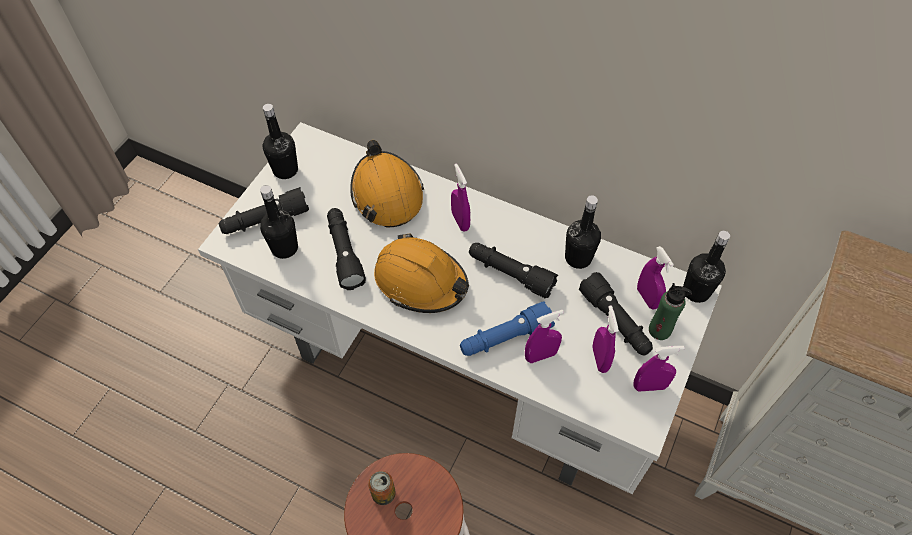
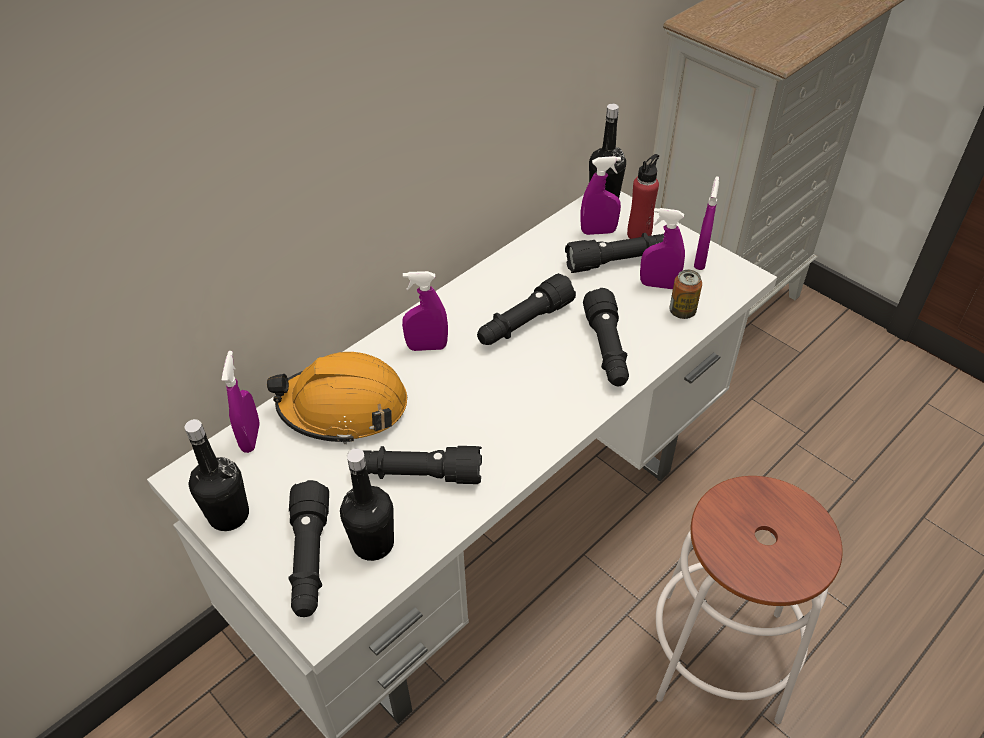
camera: 70 degrees left, 10 degrees down
can [368,471,396,505] -> can moved to [669,270,702,319]
orange hard hat [374,233,469,313] -> none
blue flashlight [460,301,555,356] -> black flashlight [583,288,629,386]
purple spray bottle [525,310,564,363] -> purple spray bottle moved to [222,351,260,453]
black bottle [565,195,601,269] -> none
green bottle [649,283,692,340] -> red bottle [627,154,659,239]

